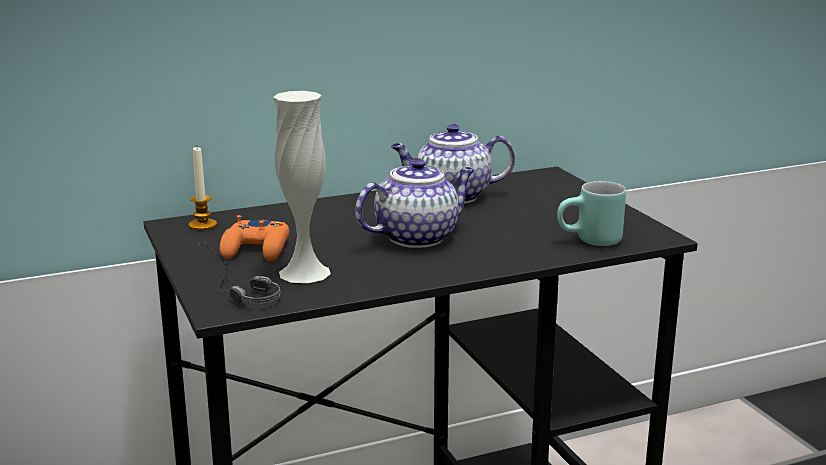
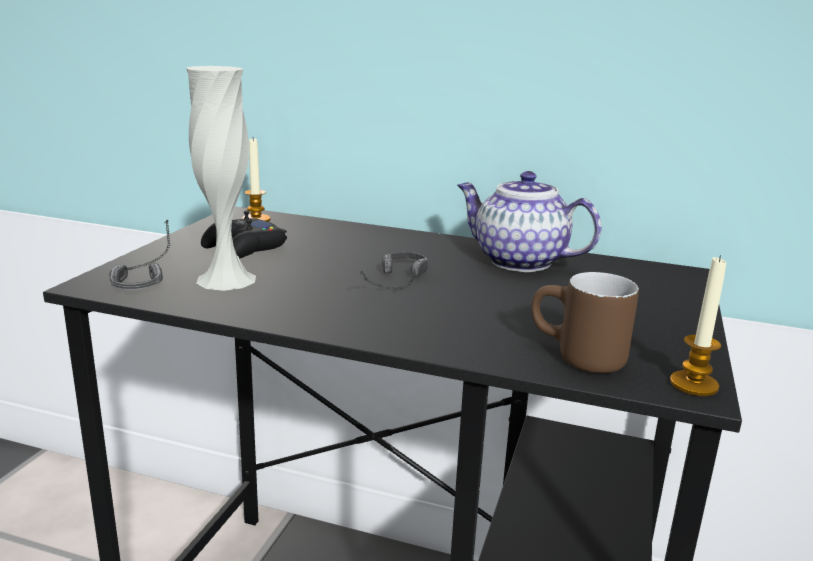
camera: 40 degrees right, 0 degrees up
orange game controller [220,215,289,261] -> black game controller [201,211,287,259]
teapot [355,158,475,248] -> headphones [360,252,428,290]
turquoise mug [557,181,626,246] -> brown mug [531,272,639,373]
none -> candle [670,255,726,396]

